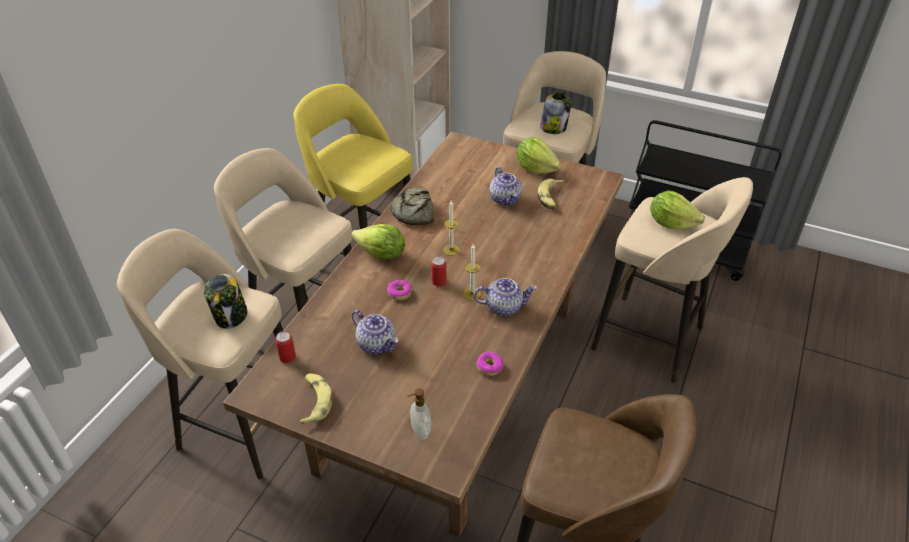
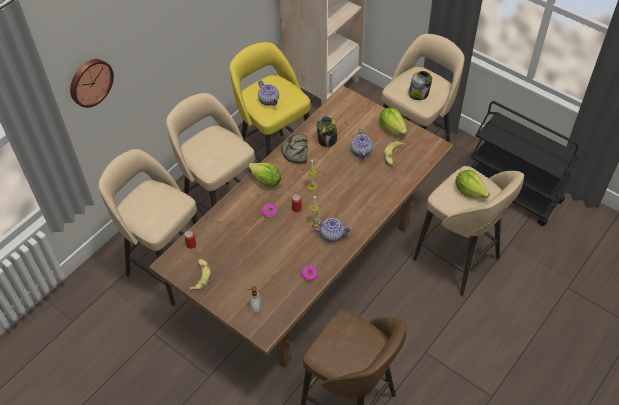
camera: 15 degrees right, 10 degrees up
jar [204,274,247,329] -> jar moved to [317,116,337,147]
teapot [352,310,398,354] -> teapot moved to [258,81,279,106]
none -> wall clock [70,59,114,108]

